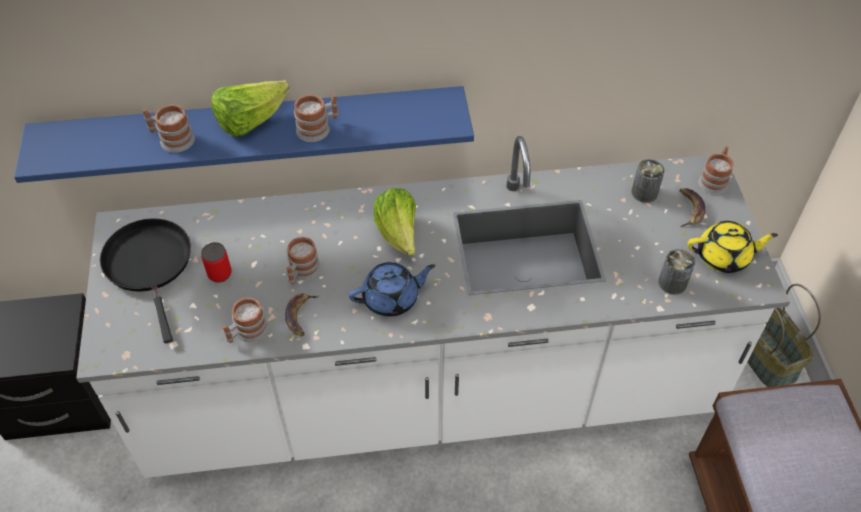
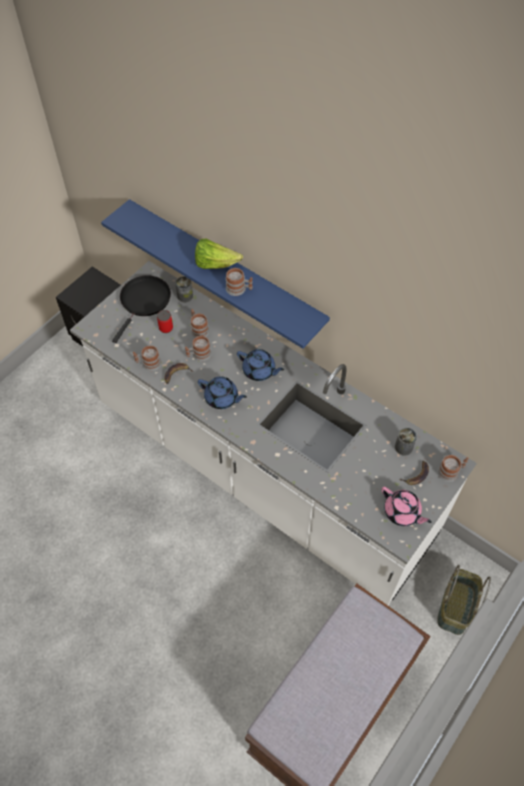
camera: 45 degrees right, 5 degrees up
mug [142,105,195,153] -> mug moved to [190,309,209,338]
lettuce [373,188,416,256] -> blue teapot [237,349,284,381]
can [658,249,695,295] -> can moved to [175,276,193,302]
yellow teapot [688,221,778,273] -> pink teapot [382,487,432,526]

